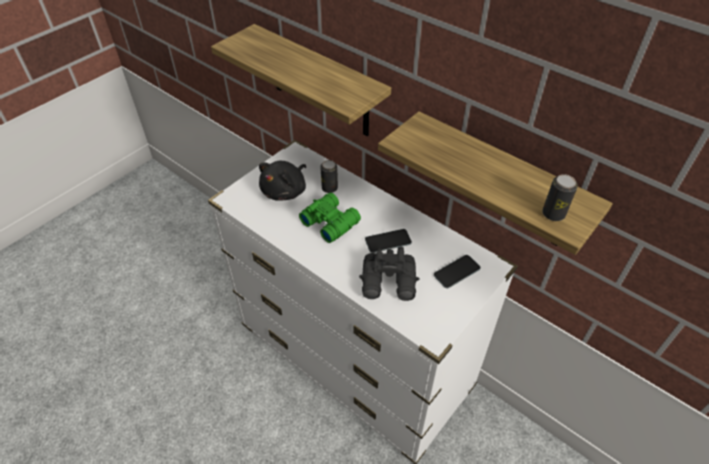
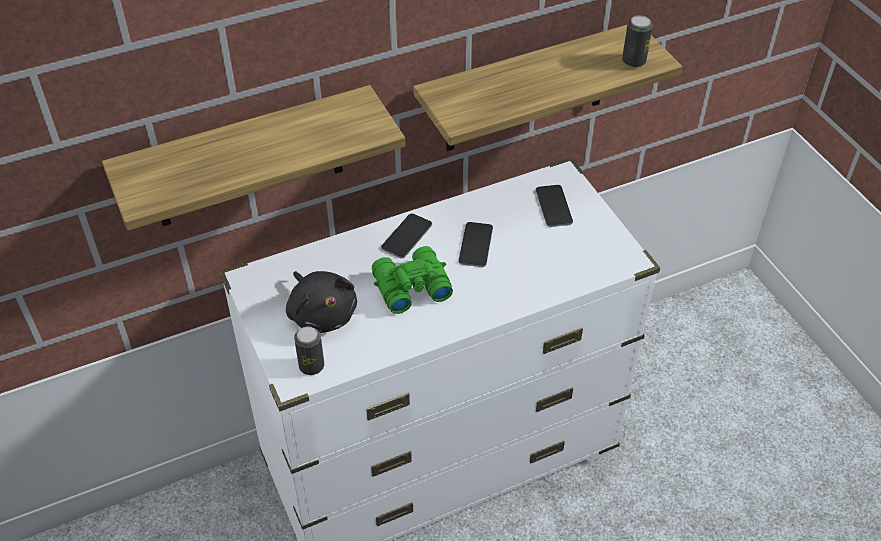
camera: 65 degrees left, 0 degrees up
can [320,160,338,193] -> can moved to [294,326,324,375]
black binoculars [359,247,419,301] -> none
none -> phone [381,214,432,258]

